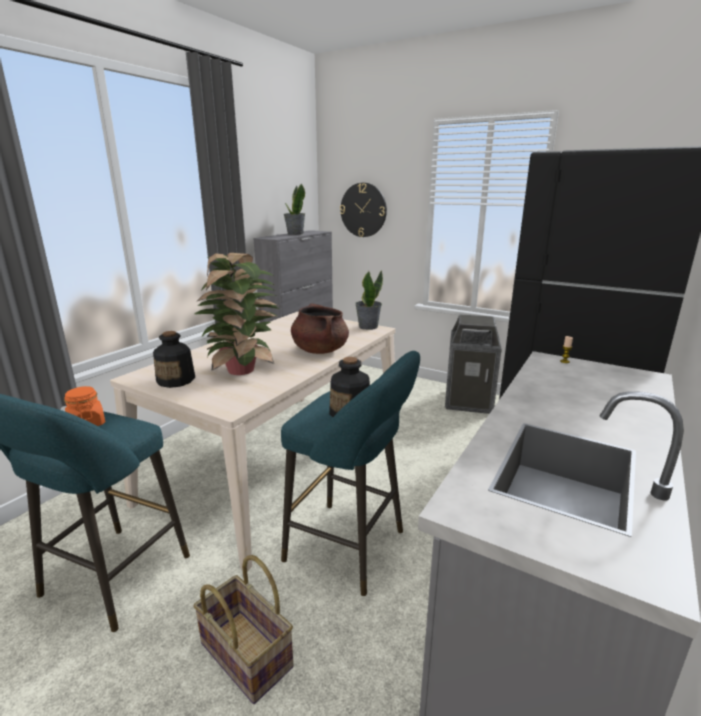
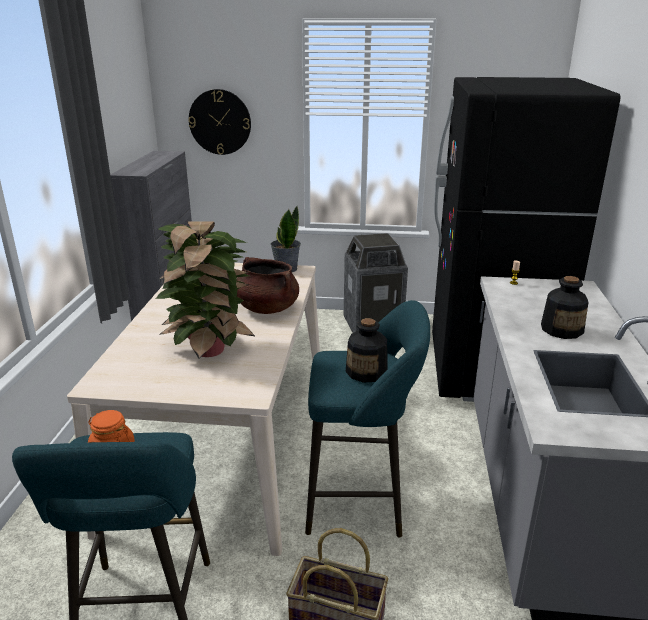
camera: 25 degrees left, 5 degrees up
bottle [153,331,195,388] -> bottle moved to [541,276,589,339]
potted plant [284,183,305,235] -> none

